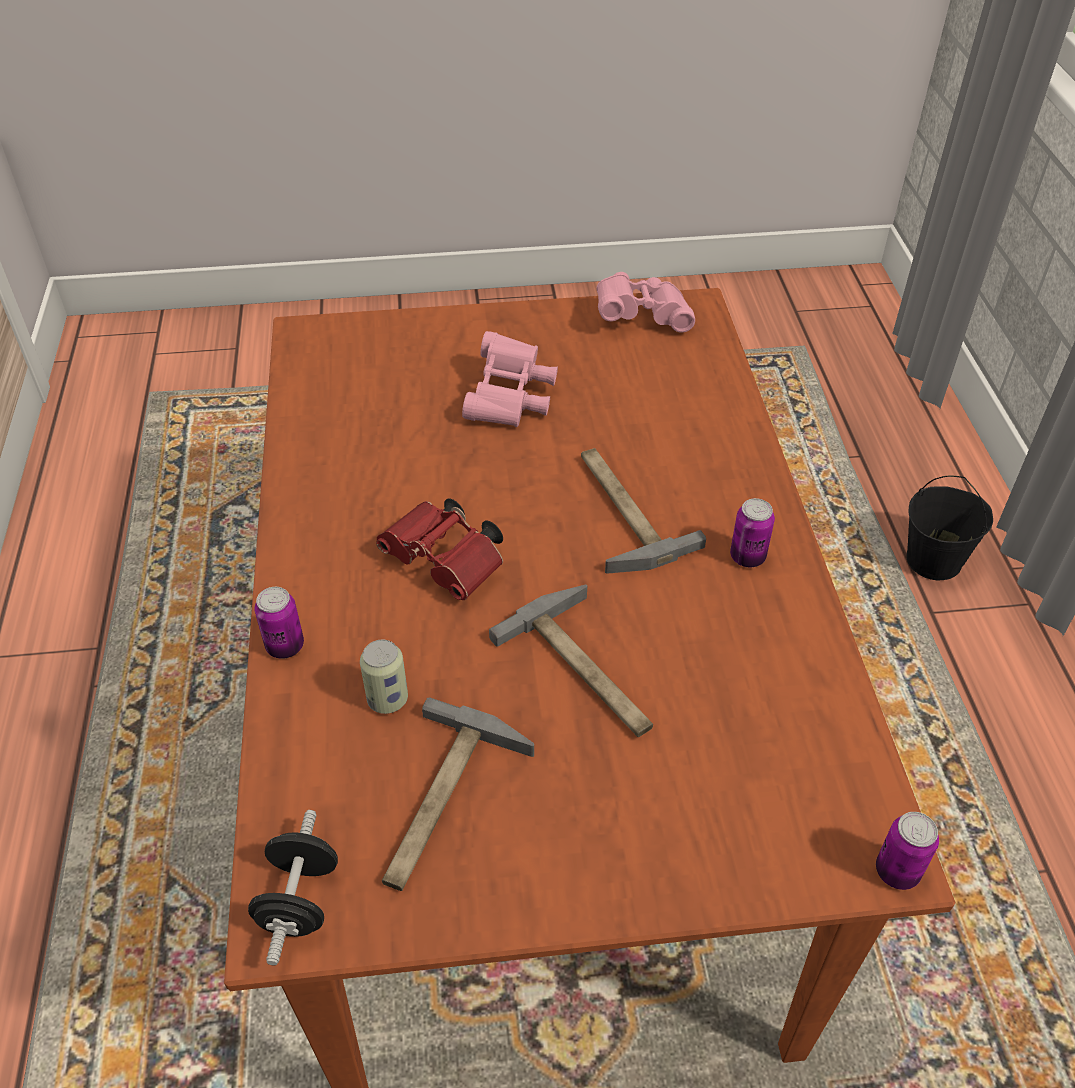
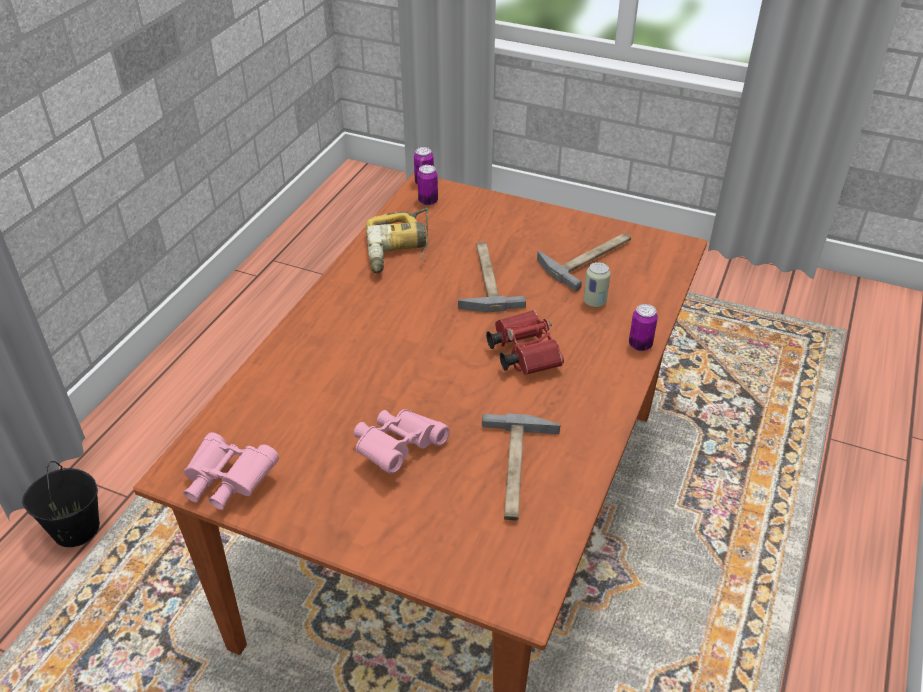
camera: 150 degrees left, 5 degrees down
black dumbbell [248,810,338,965] -> none
hammer [581,448,706,574] -> hammer moved to [482,413,560,521]
can [730,498,775,567] -> can moved to [417,165,438,206]
none -> power drill [366,207,429,273]

